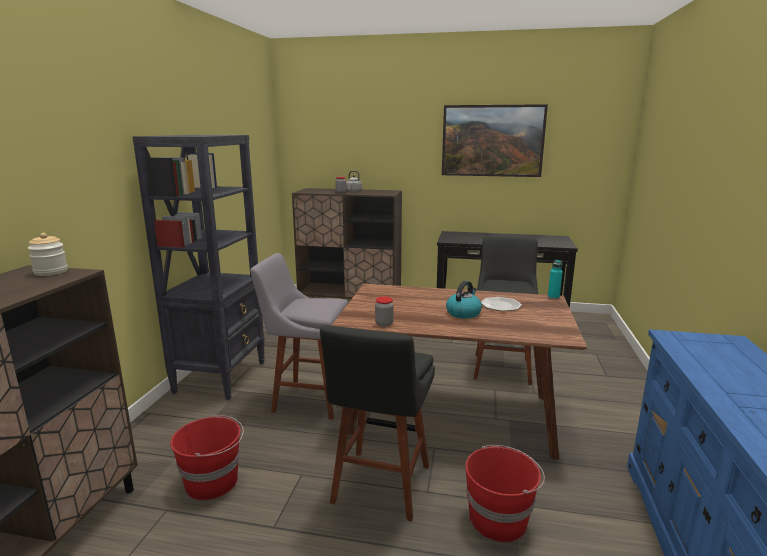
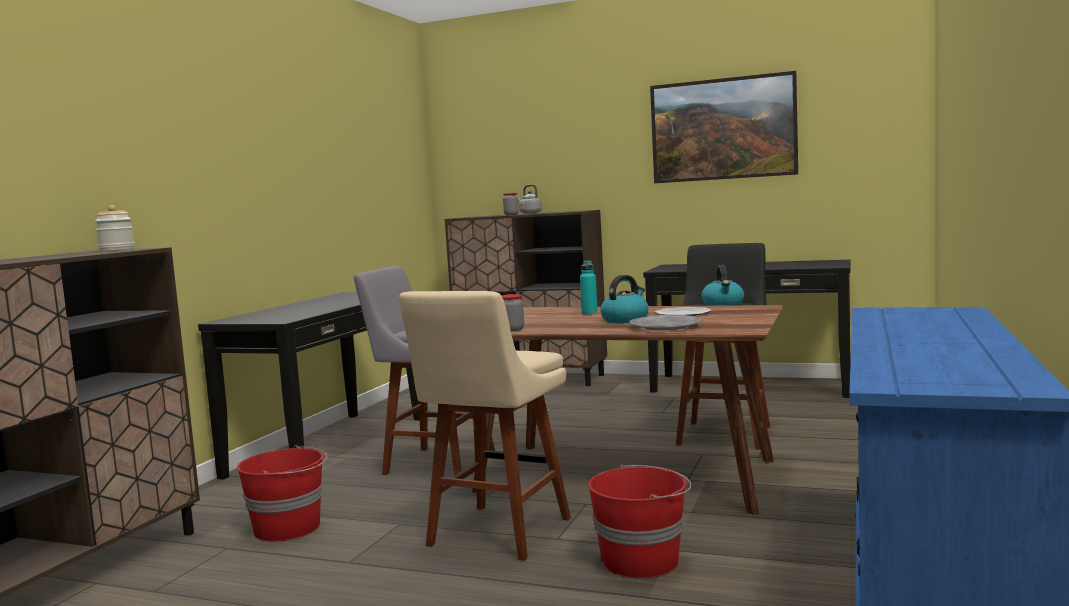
camera: 10 degrees right, 10 degrees down
black bookcase [133,135,265,400] -> black console table [198,292,420,480]
black stool [320,325,435,522] -> beige stool [399,291,571,561]
turquoise bottle [548,260,563,299] -> turquoise bottle moved to [580,260,598,315]
none -> grey plate [629,315,701,330]
none -> kettle [702,265,744,306]

